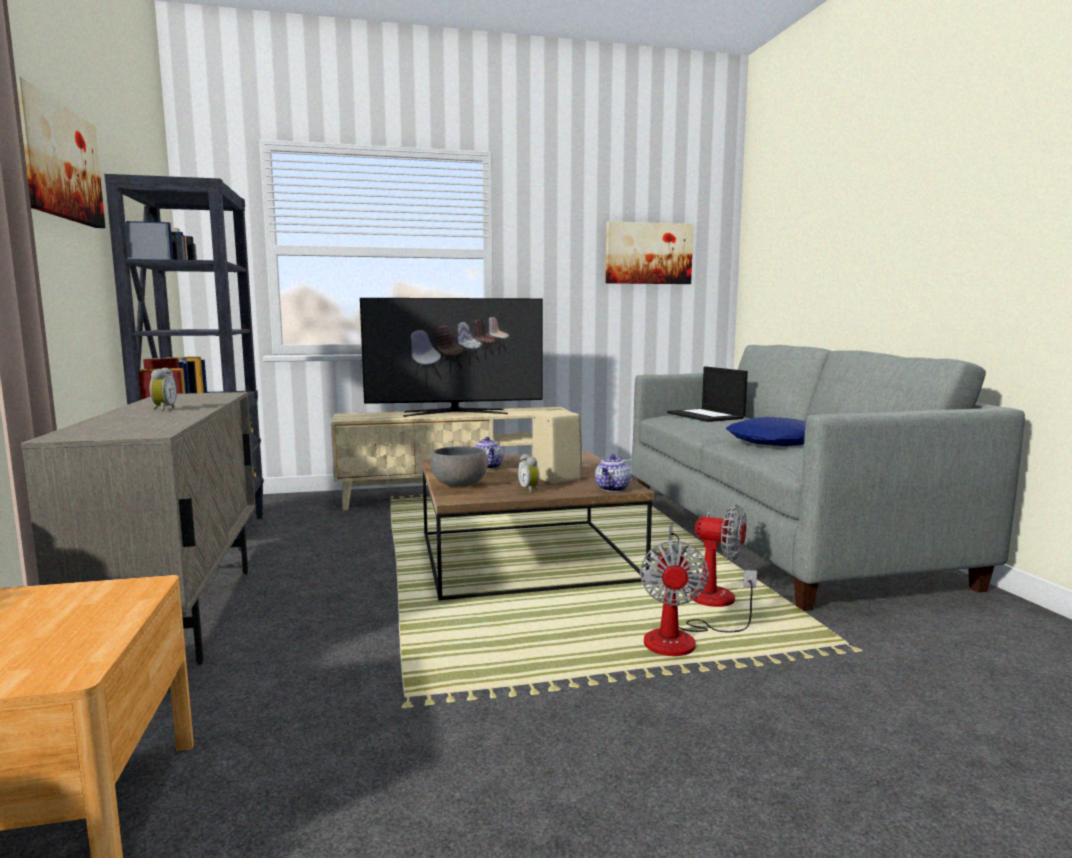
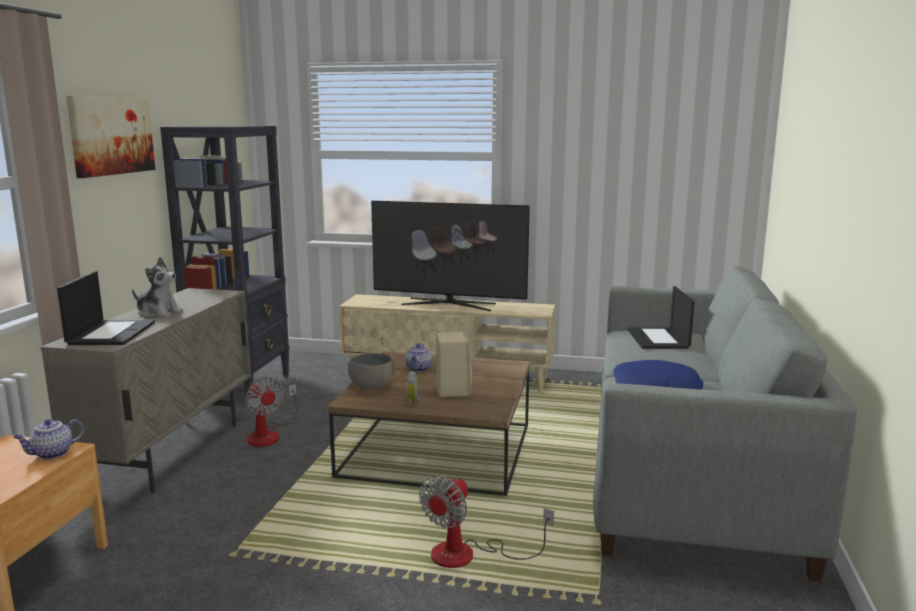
camera: 25 degrees right, 5 degrees up
alarm clock [150,368,177,411] -> plush toy [132,257,183,317]
teapot [595,454,631,492] -> teapot moved to [13,419,84,459]
picture [605,221,693,284] -> none
fan [669,504,747,607] -> fan moved to [246,377,298,447]
none -> laptop [57,271,155,345]

